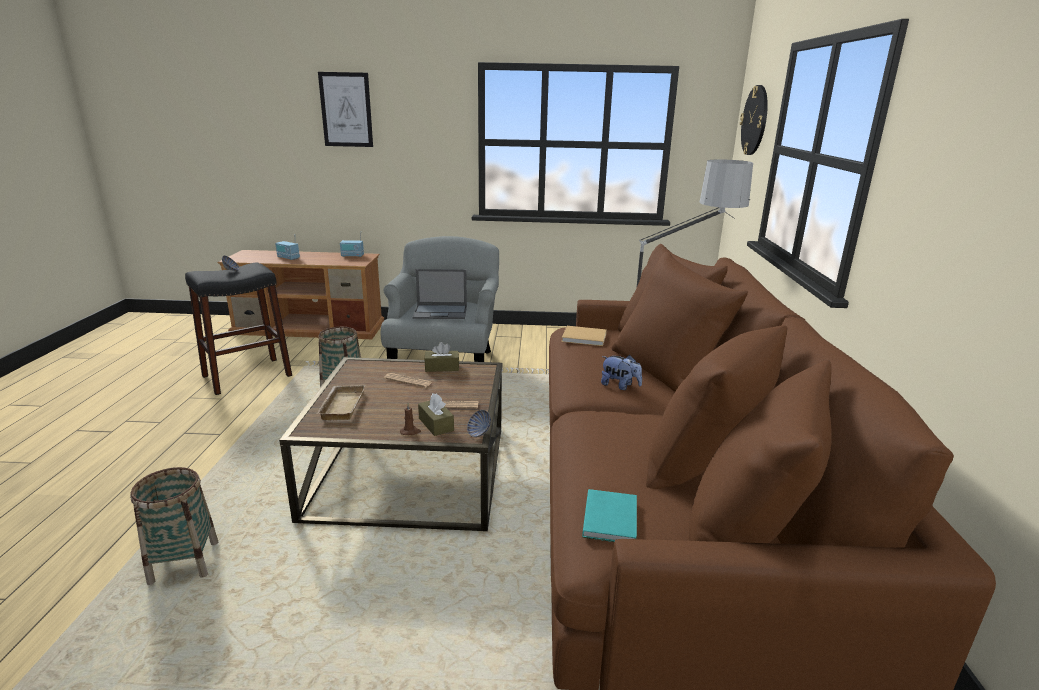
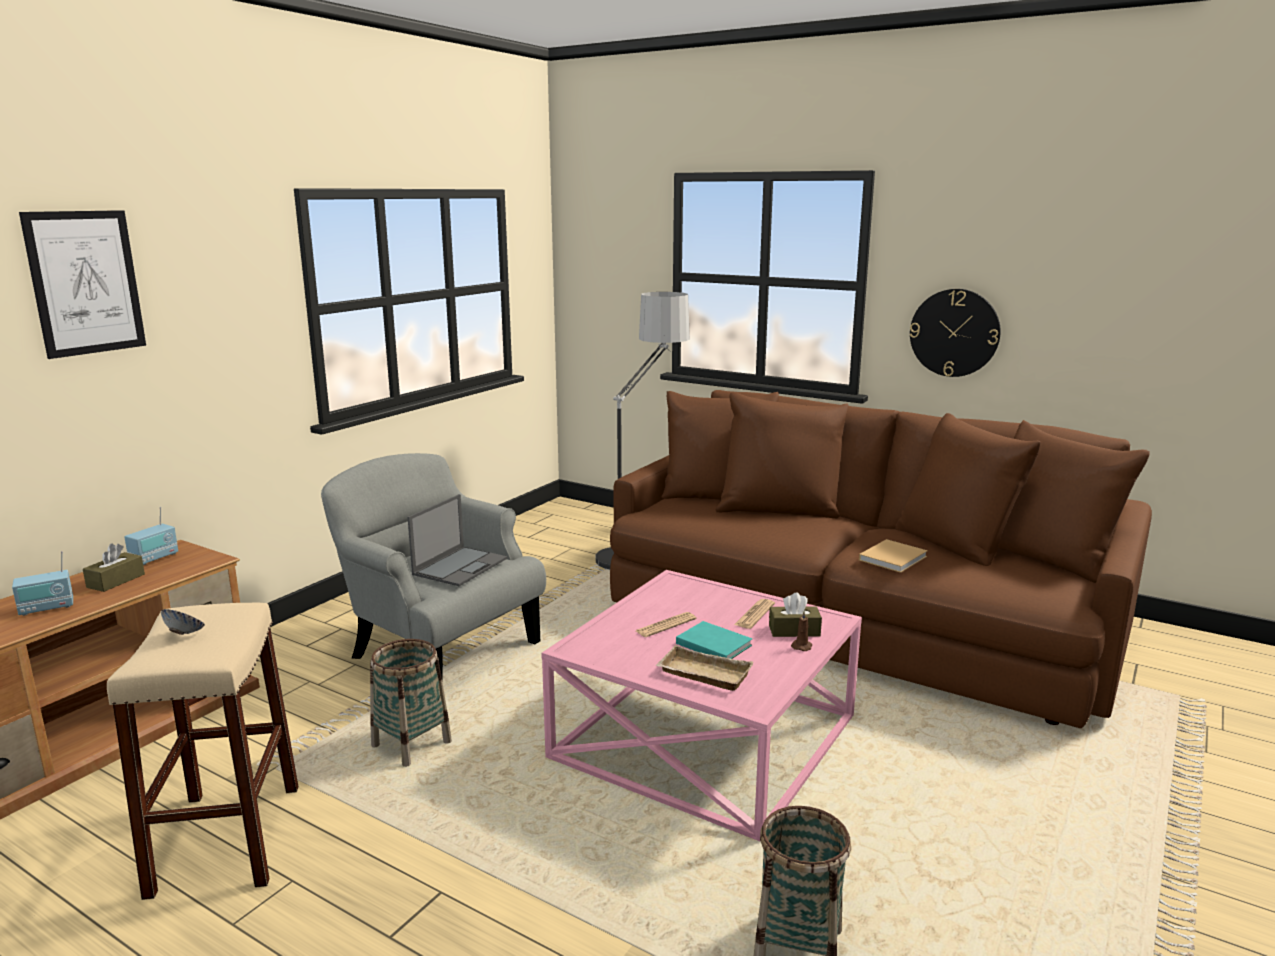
camera: 60 degrees left, 5 degrees down
black stool [185,262,292,395] -> beige stool [107,603,298,900]
brown coffee table [279,357,502,531] -> pink coffee table [542,570,862,842]
brown tissue box [424,342,459,372] -> brown tissue box moved to [83,544,145,592]
bowl [467,410,491,437] -> none
beige book [561,326,607,346] -> beige book moved to [859,539,928,573]
turquoise book [582,489,637,542] -> turquoise book moved to [676,621,752,659]
plush toy [601,355,642,390] -> none
wall clock [740,85,768,155] -> wall clock moved to [910,289,1001,377]

